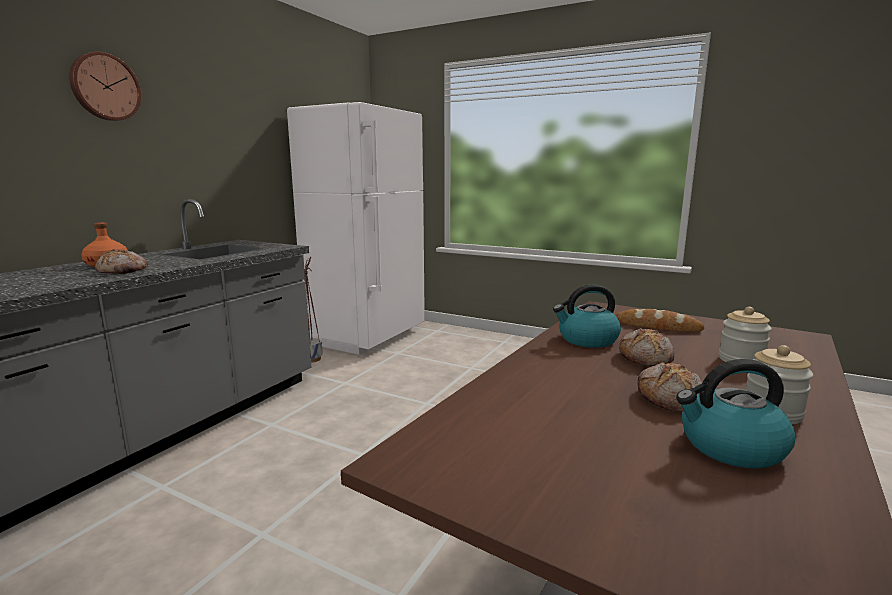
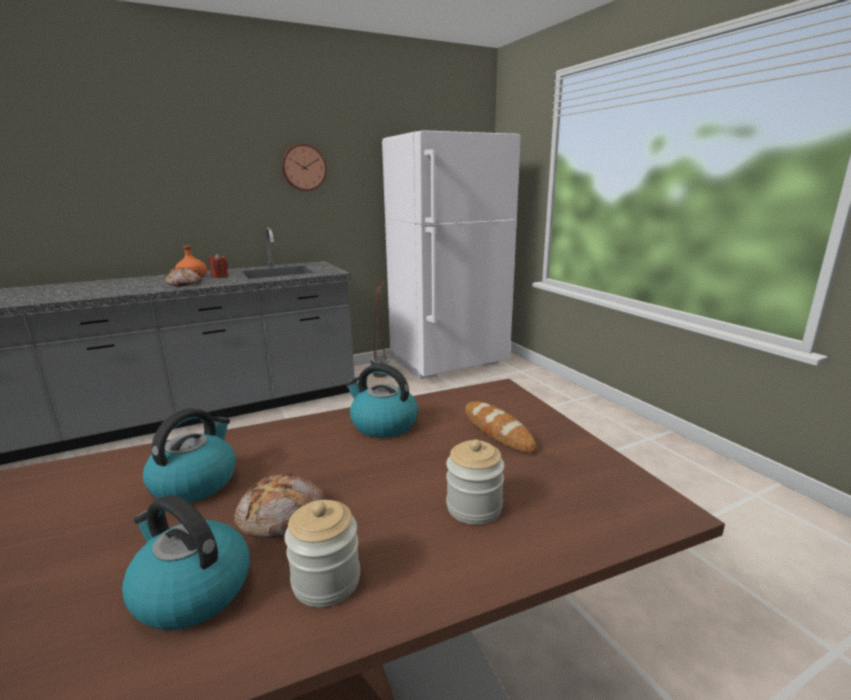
camera: 35 degrees right, 5 degrees up
wall clock [69,52,141,121] -> wall clock moved to [281,144,327,191]
bread [619,328,674,366] -> none
none -> kettle [143,408,236,503]
none -> red candle [209,253,228,278]

